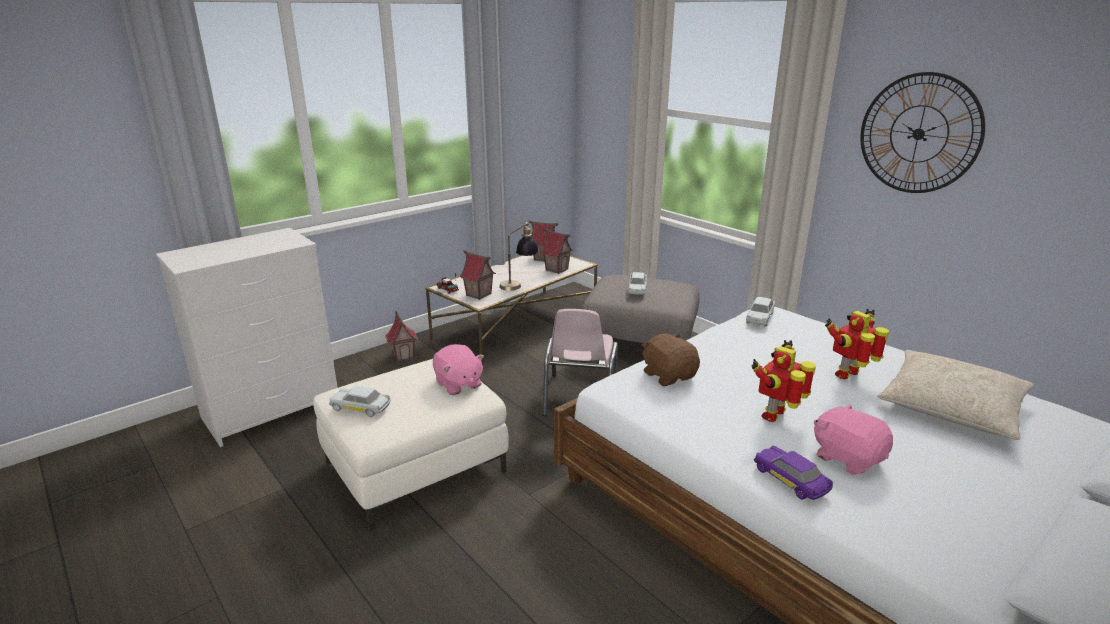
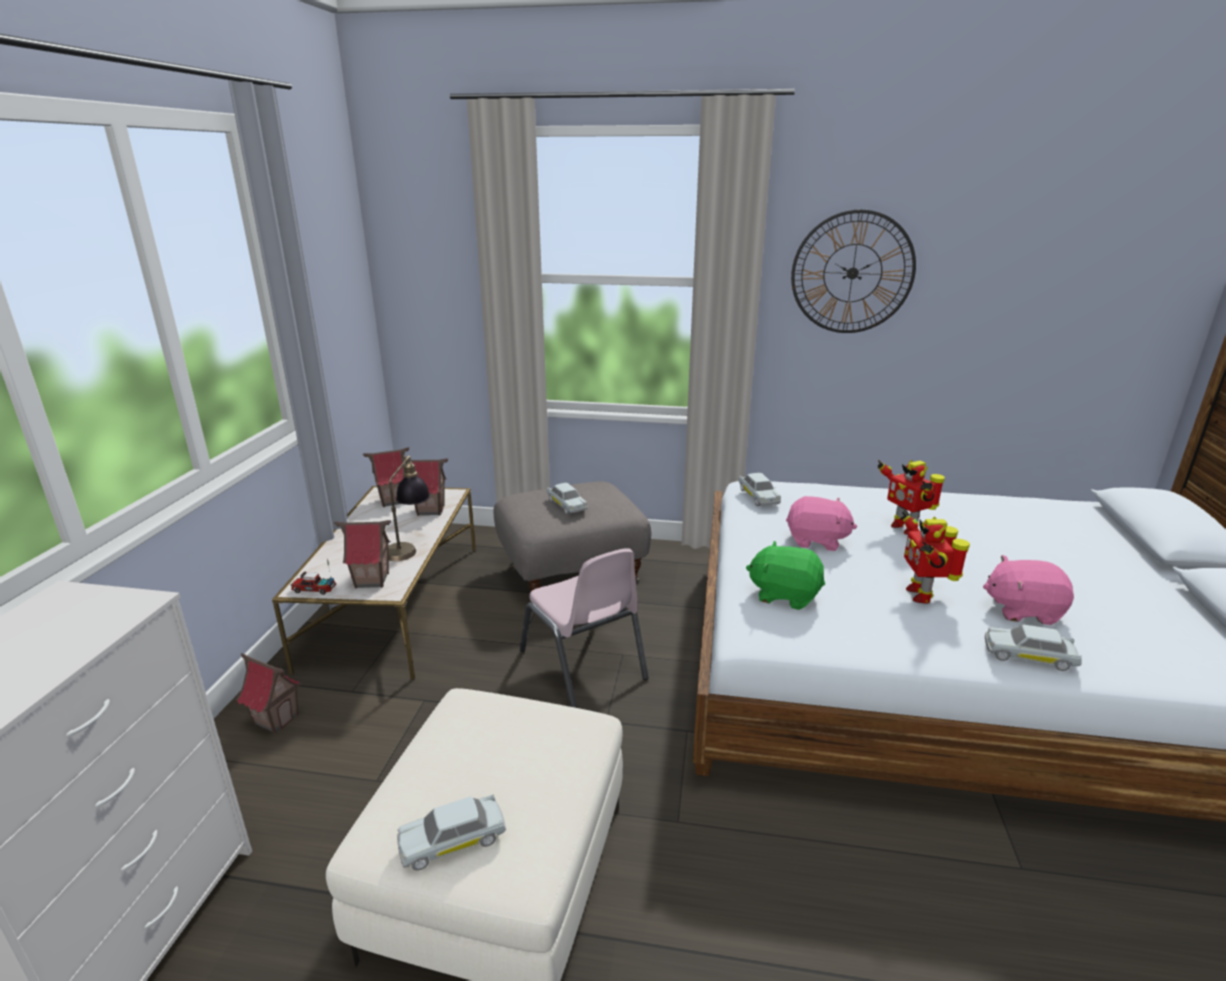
camera: 40 degrees left, 0 degrees up
pink plush toy [433,344,484,395] -> pink plush toy moved to [786,496,857,551]
brown plush toy [642,333,700,386] -> green plush toy [746,541,825,610]
purple toy car [754,446,833,500] -> white toy car [985,624,1082,671]
toy robot [825,309,889,379] -> toy robot turned 45 degrees counterclockwise [878,460,945,535]
beige pillow [877,350,1034,440] -> none

